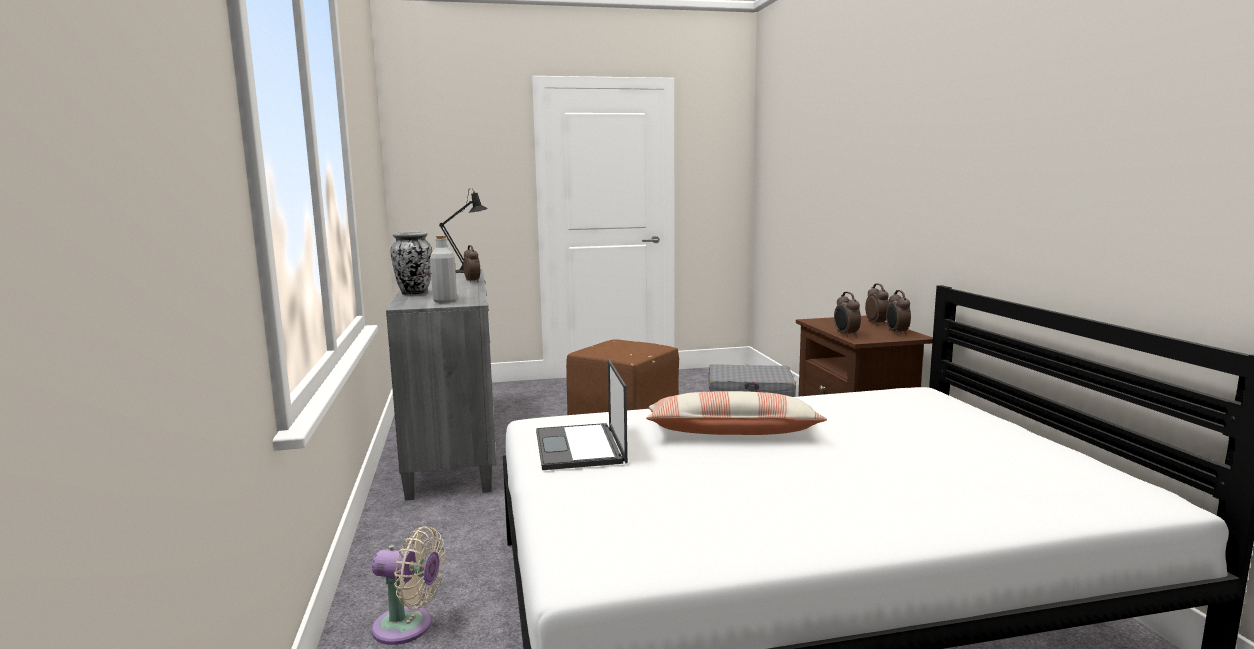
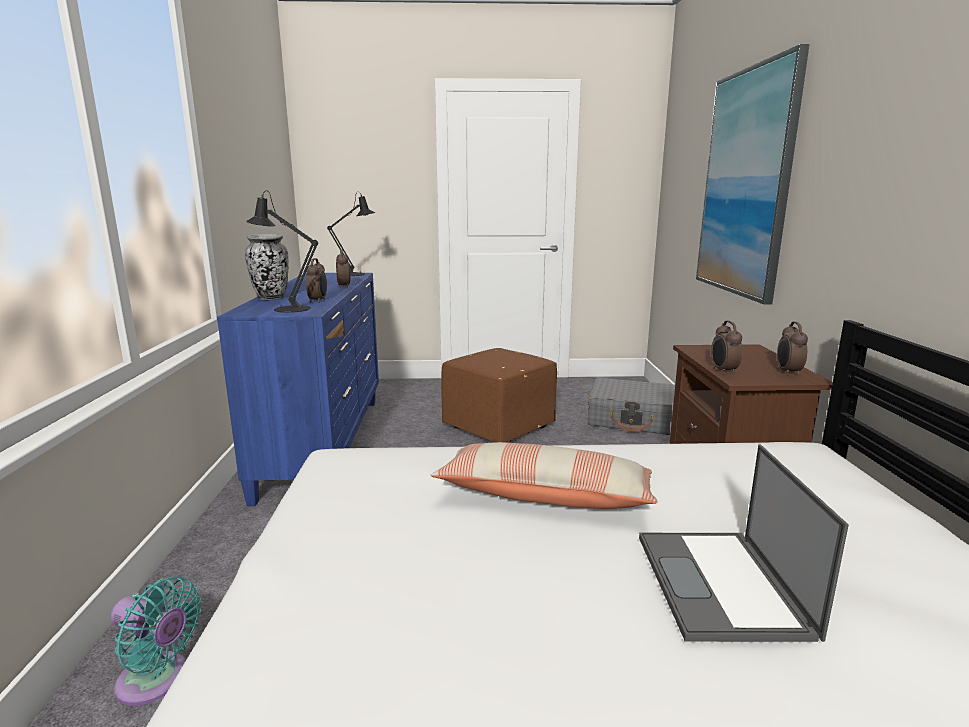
camera: 10 degrees right, 5 degrees up
beige fan [372,526,445,645] -> turquoise fan [111,577,202,706]
grey dresser [386,269,496,501] -> blue dresser [217,273,379,506]
grey bottle [430,235,457,303] -> black table lamp [246,190,318,313]
laptop [536,359,628,470] -> laptop moved to [639,444,849,642]
alarm clock [865,283,889,325] -> alarm clock moved to [306,258,327,303]
none -> picture [696,44,810,305]

